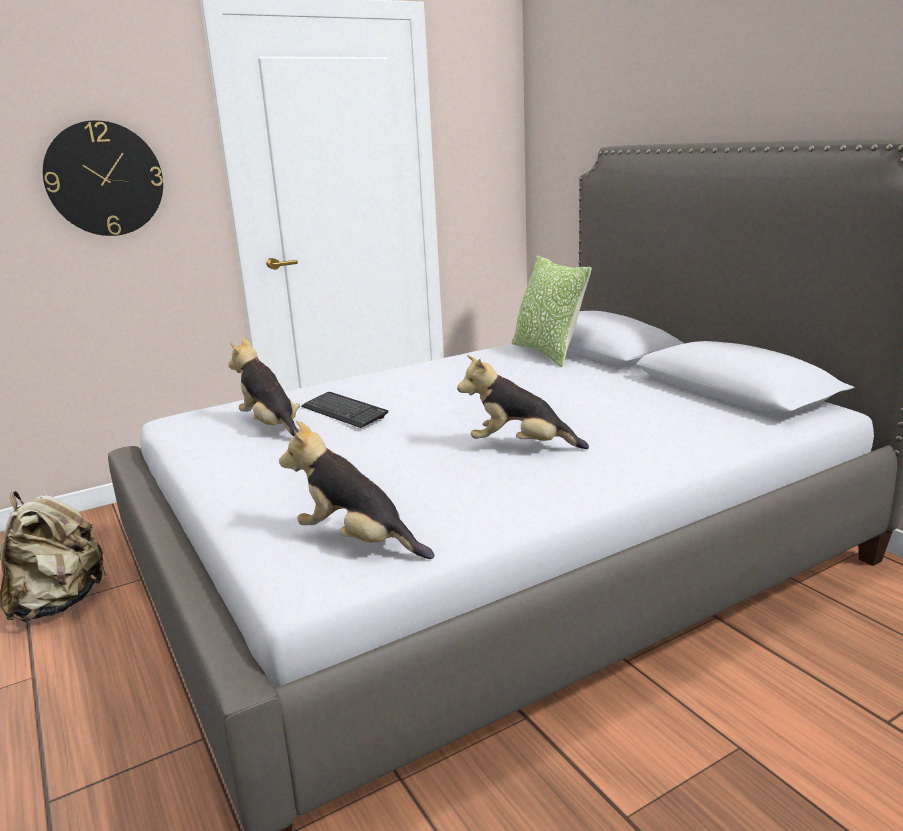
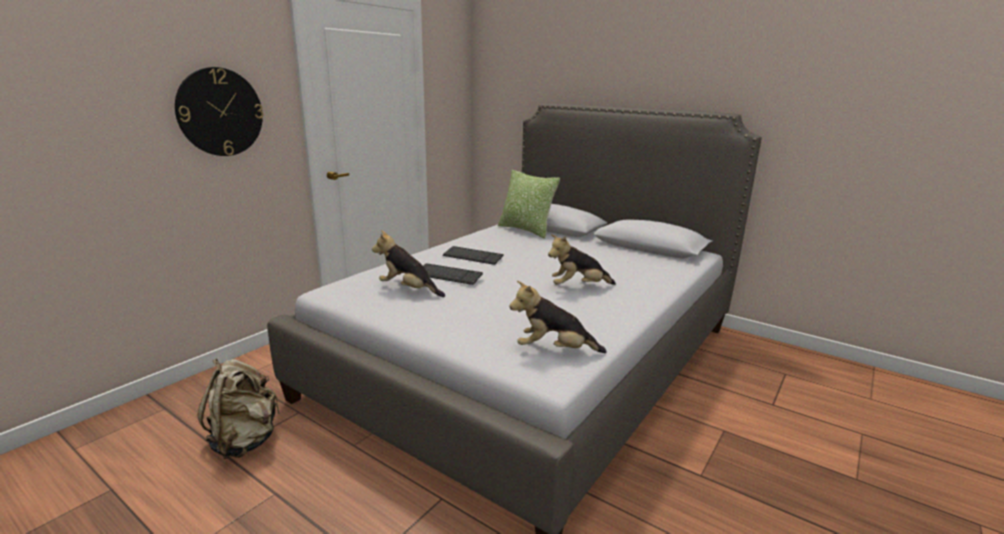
camera: 25 degrees left, 0 degrees up
none -> keyboard [443,246,504,265]

